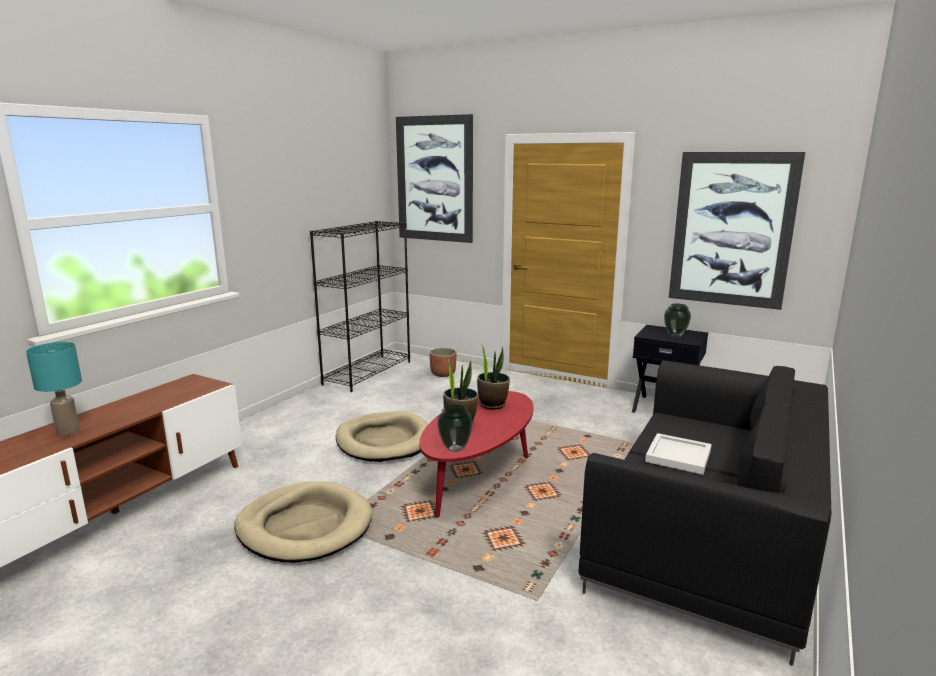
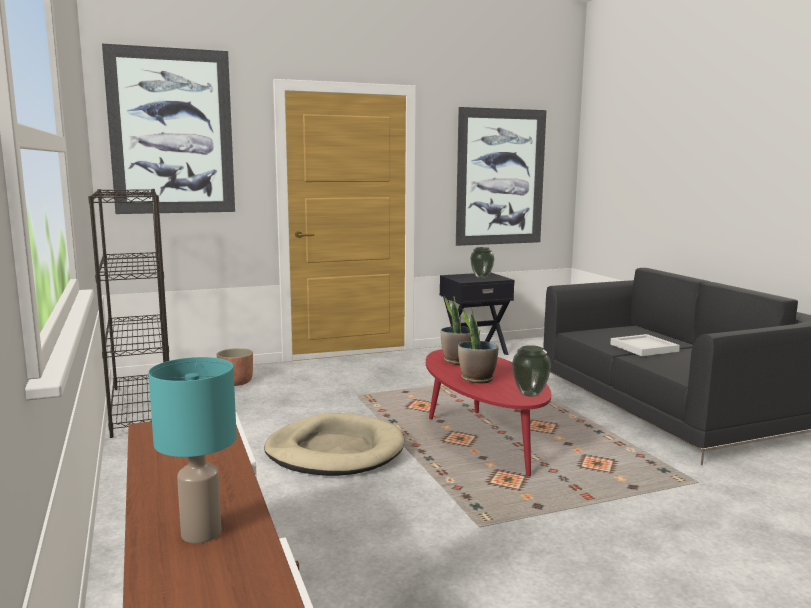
camera: 50 degrees left, 5 degrees down
beige dog bed [234,481,373,562] -> none

